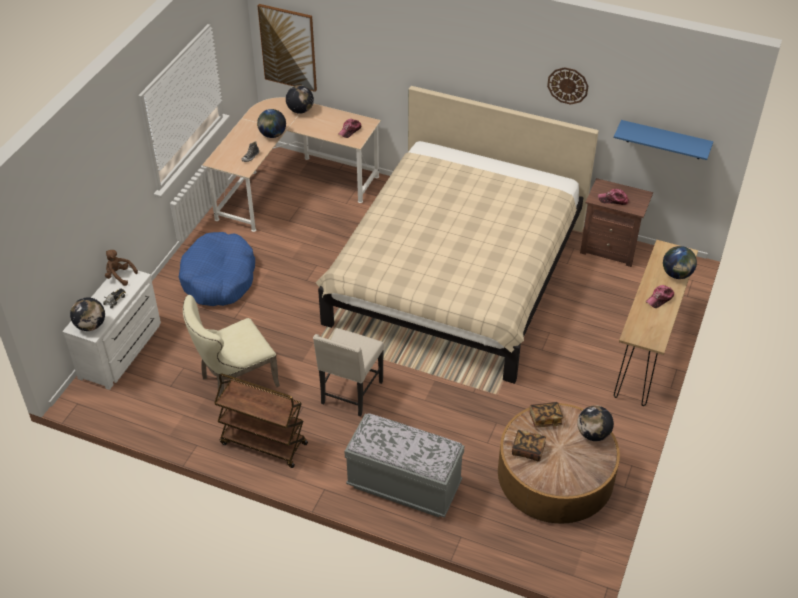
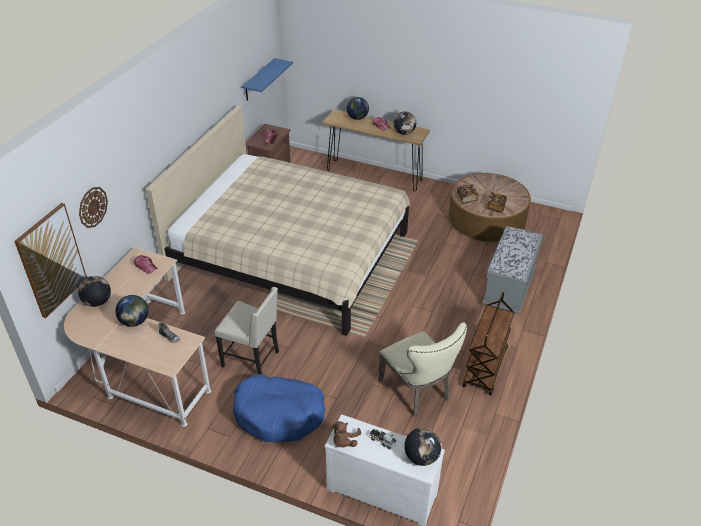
camera: 90 degrees left, 5 degrees down
beige chair [313,328,384,417] -> beige chair moved to [214,287,279,374]
wall clock [547,67,588,105] -> wall clock moved to [79,187,108,228]
globe [577,405,614,441] -> globe moved to [393,111,416,135]

